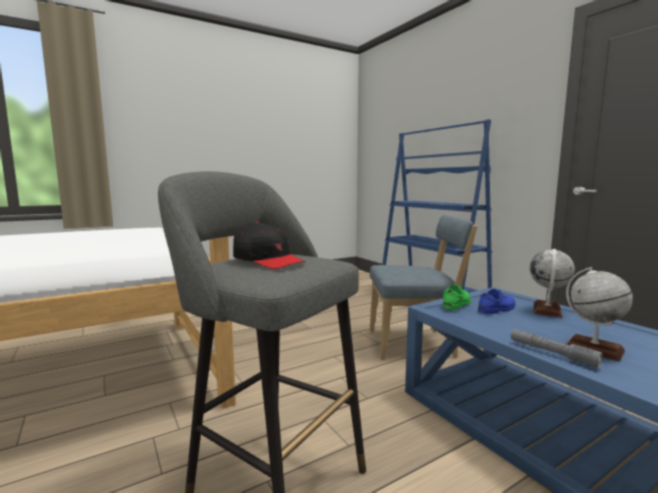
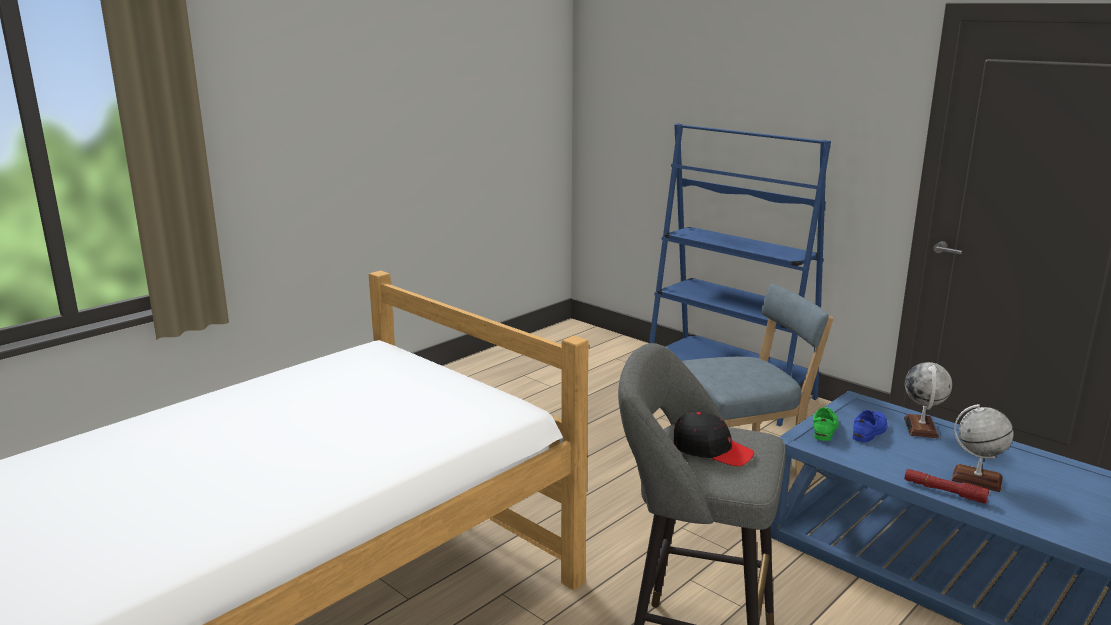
camera: 15 degrees left, 10 degrees up
grey flashlight [511,329,603,368] -> red flashlight [905,469,989,503]

